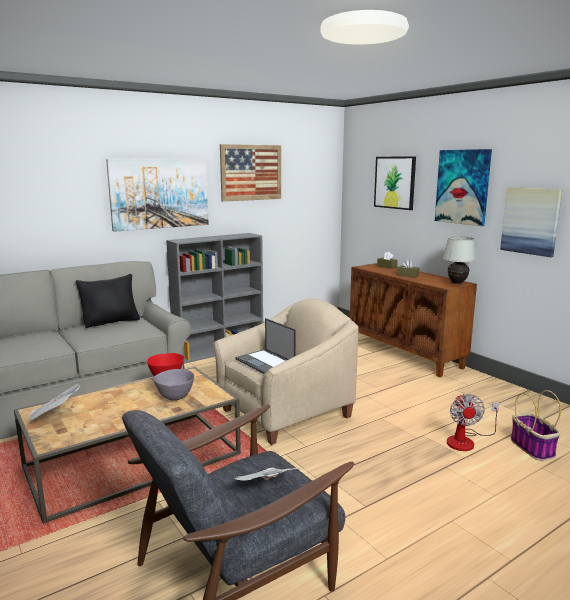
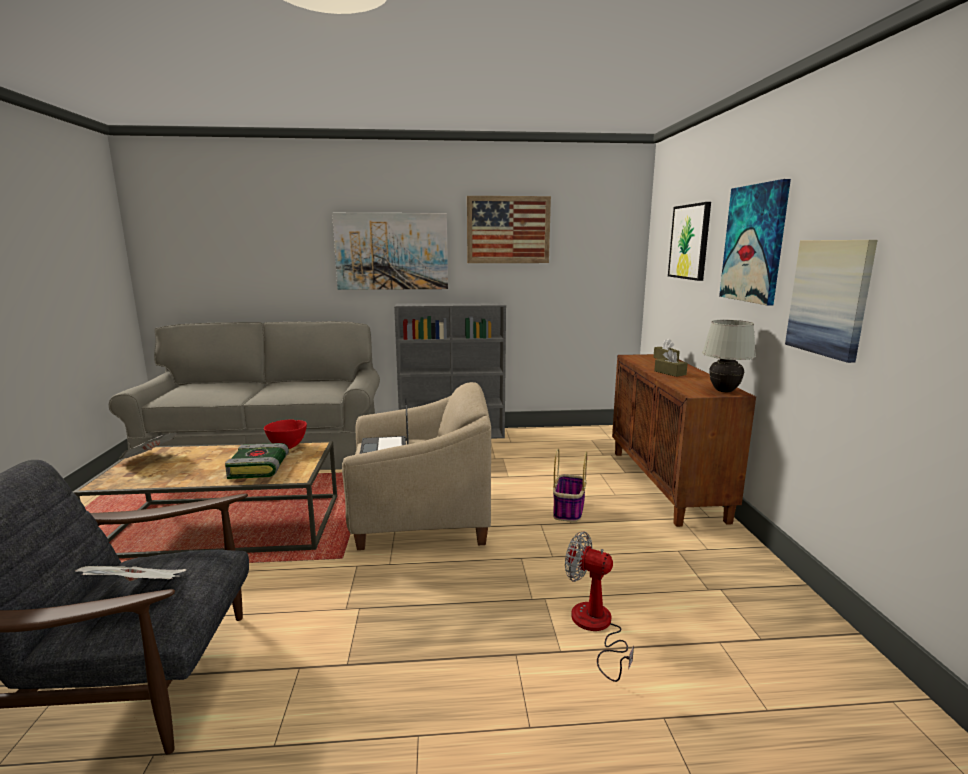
camera: 30 degrees right, 0 degrees up
black pillow [76,274,140,328] -> none
grey bowl [153,369,194,401] -> book [225,443,289,479]
fan [447,394,499,451] -> fan turned 90 degrees clockwise [565,531,634,682]
basket [511,390,561,461] -> basket moved to [553,449,587,522]

